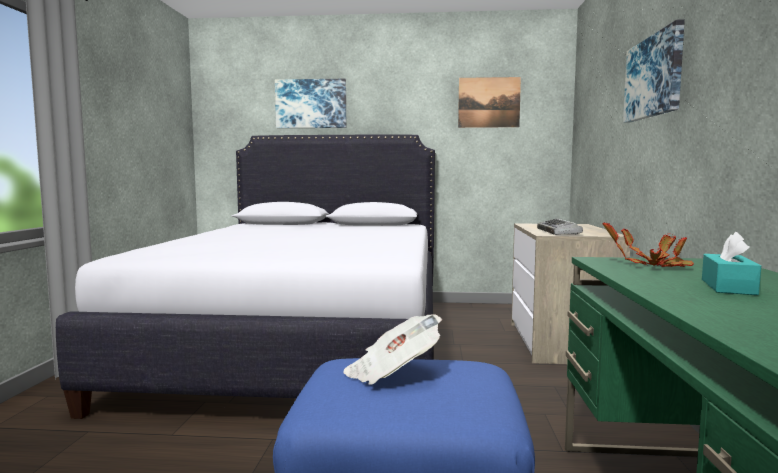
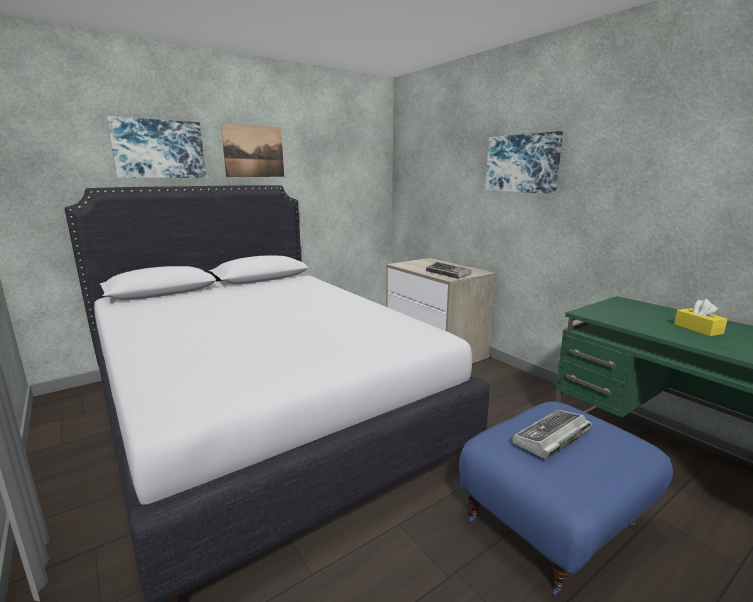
camera: 40 degrees left, 10 degrees up
newspaper [343,314,442,385] -> keyboard [512,409,592,459]
picture [458,77,521,128] -> picture moved to [221,123,284,177]
potted plant [602,222,694,267] -> none
turquoise tissue box [702,232,761,295] -> yellow tissue box [674,299,727,336]

